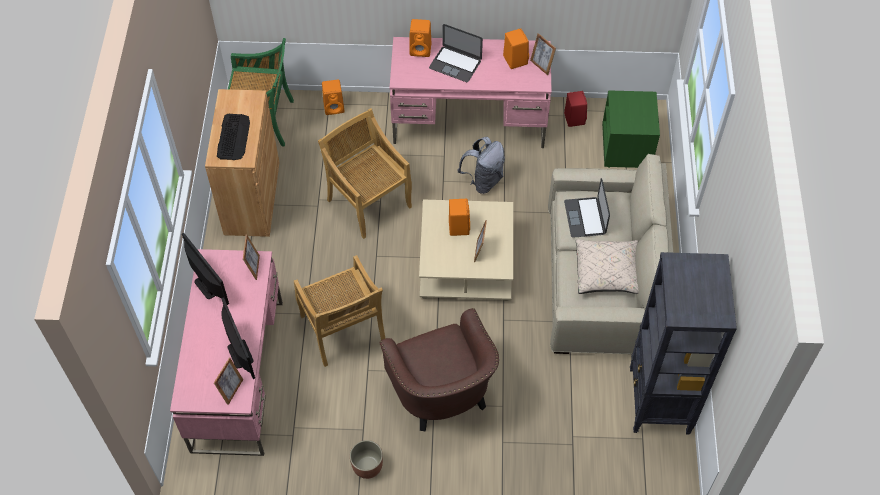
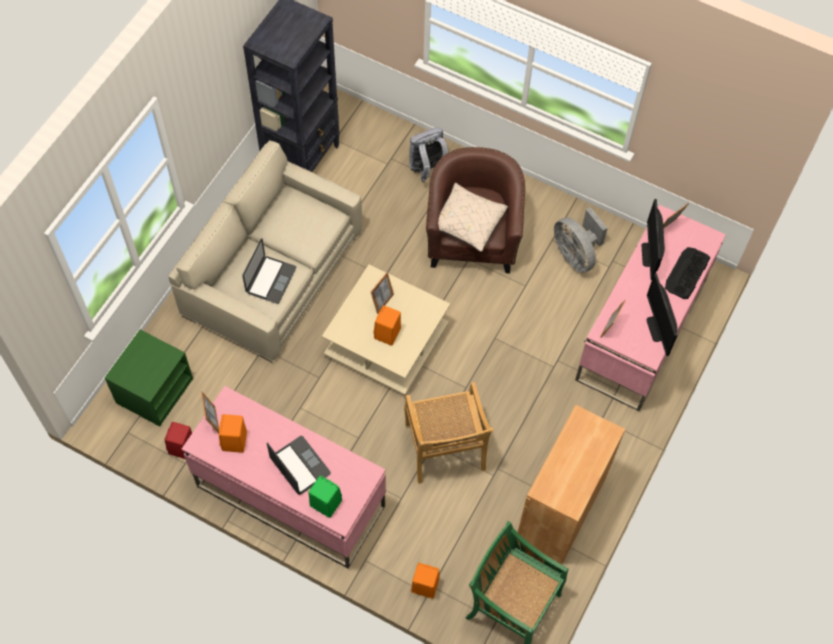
camera: 155 degrees left, 5 degrees up
keyboard [217,114,250,160] -> keyboard moved to [665,247,710,299]
beige chair [294,255,386,367] -> none
planter [350,440,383,479] -> none
orange speaker [409,19,431,57] -> green speaker [308,475,342,518]
grey backpack [457,137,505,194] -> grey backpack moved to [409,127,448,182]
beige pillow [576,239,638,294] -> beige pillow moved to [438,183,508,252]
none -> grey fan [554,207,608,273]

